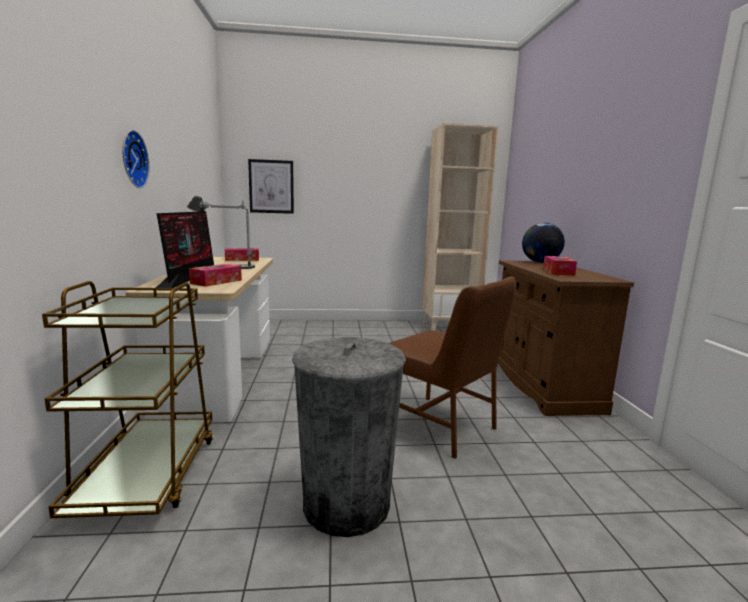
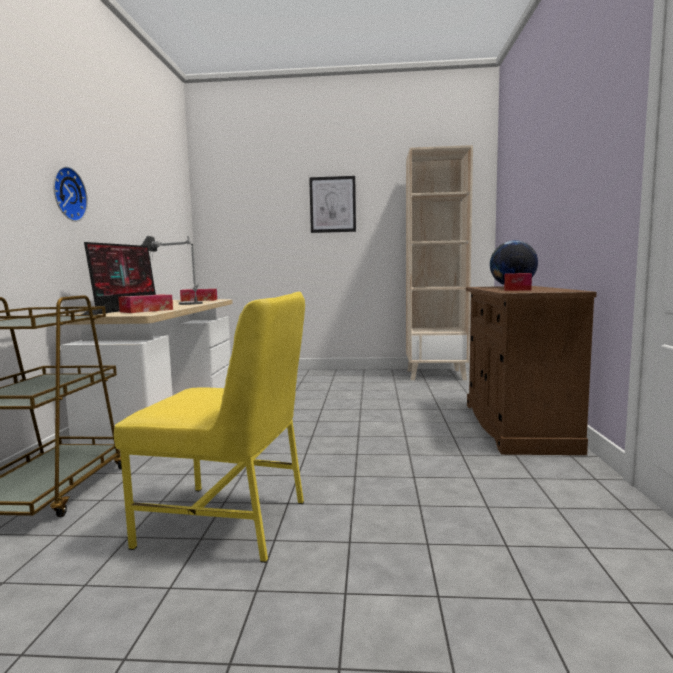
camera: 10 degrees right, 5 degrees down
picture [248,159,294,214] -> picture moved to [309,176,356,233]
grey trash can [292,337,406,537] -> yellow chair [114,292,305,563]
brown chair [389,276,516,459] -> none

